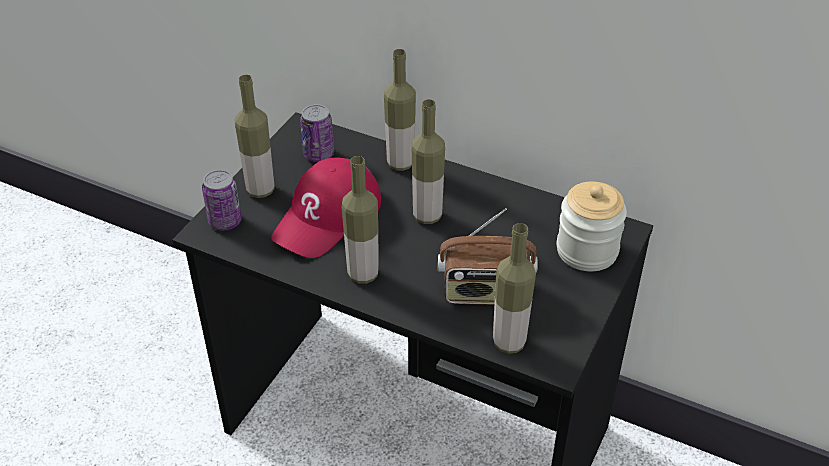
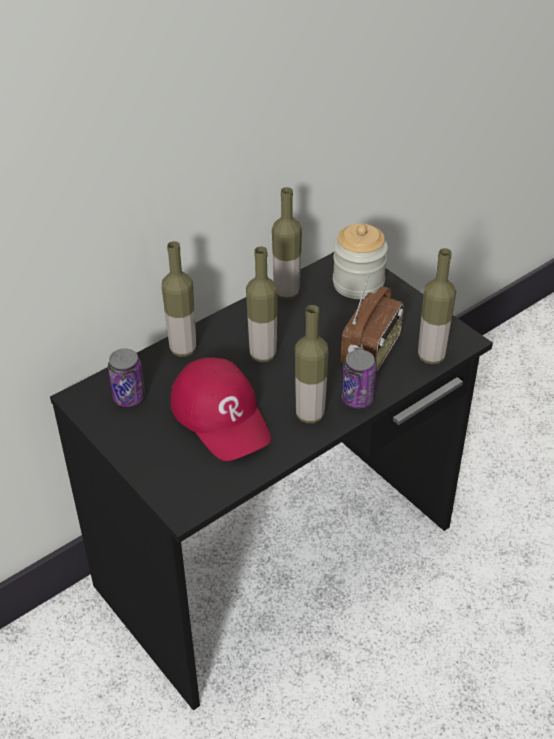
camera: 65 degrees left, 0 degrees up
can [202,170,242,230] -> can moved to [342,350,377,408]
bottle [235,75,275,198] -> bottle moved to [272,187,302,300]

